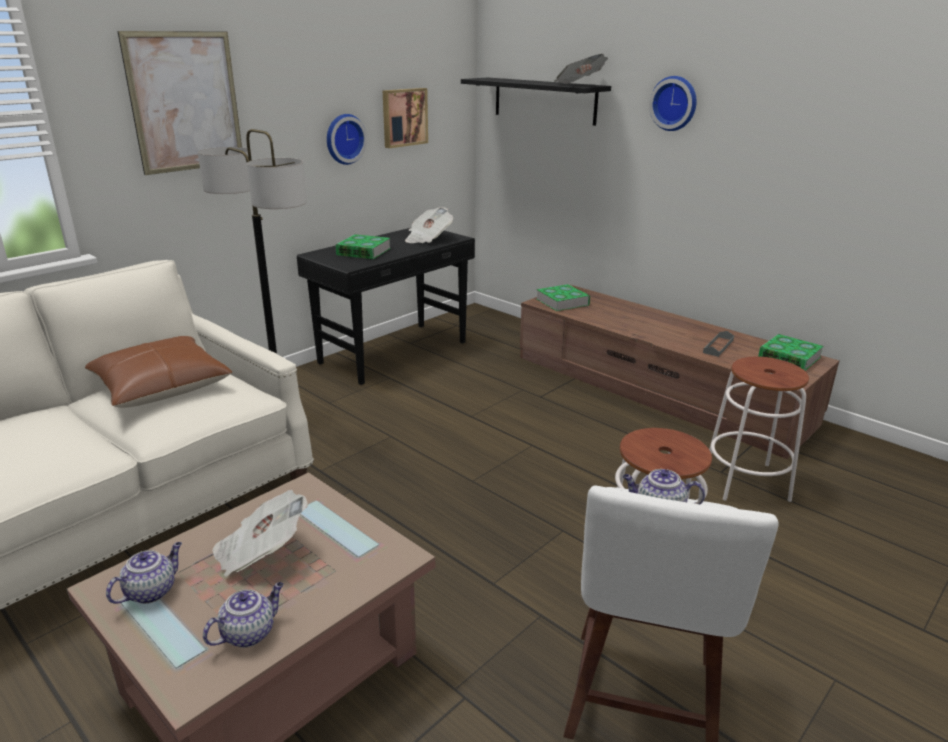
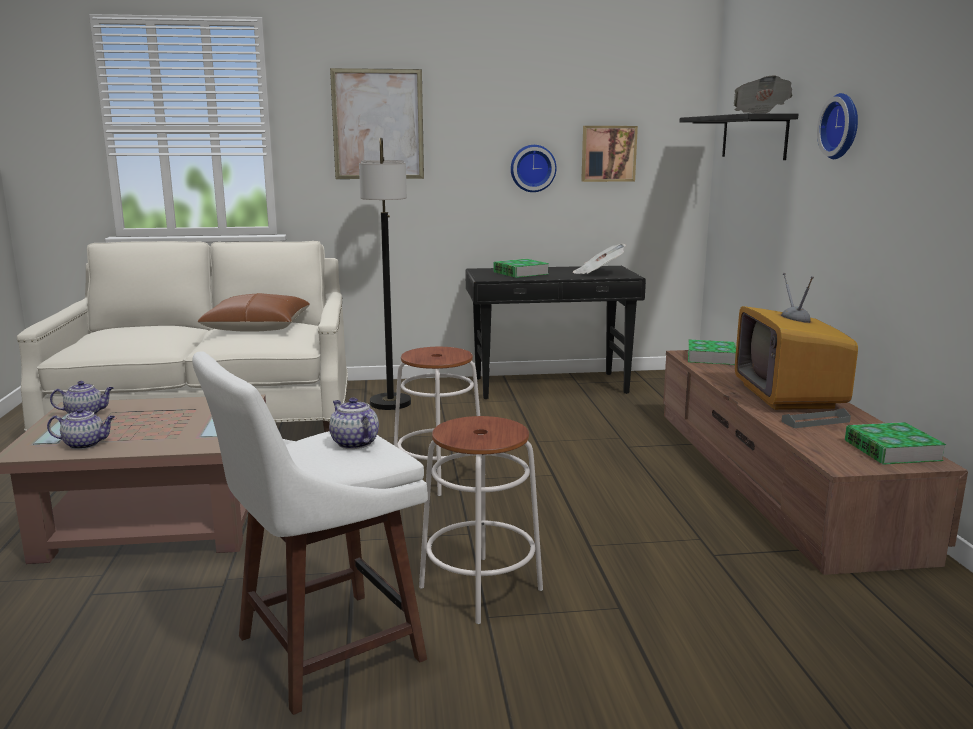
camera: 40 degrees right, 10 degrees down
newspaper [212,490,308,577] -> none
white stool [709,357,809,502] -> white stool moved to [394,347,480,496]
none -> television [735,273,858,410]

